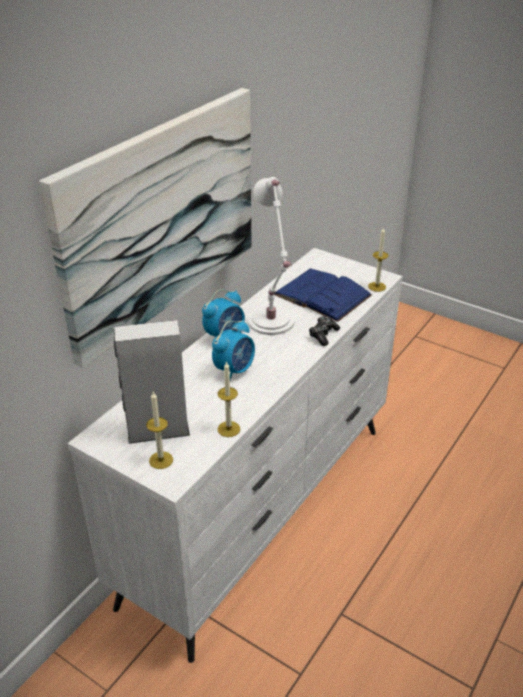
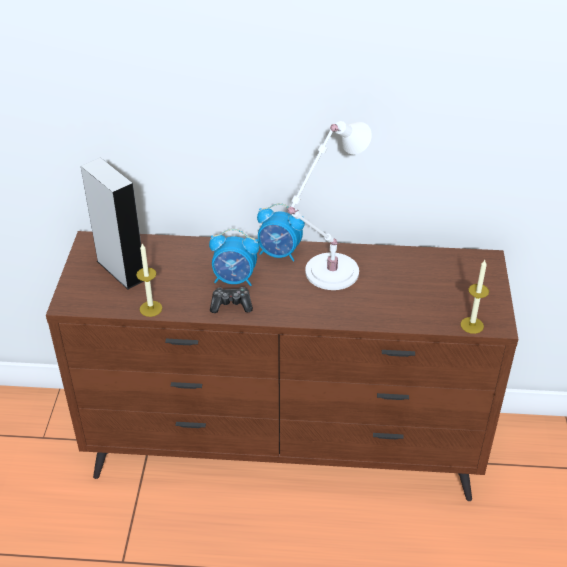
camera: 60 degrees right, 5 degrees up
picture [39,88,252,368] -> none
white dresser [68,248,402,663] -> brown dresser [46,231,518,501]
candle [146,392,173,469] -> none
blue book [273,269,372,322] -> none
game controller [309,316,340,346] -> game controller moved to [210,287,253,313]

